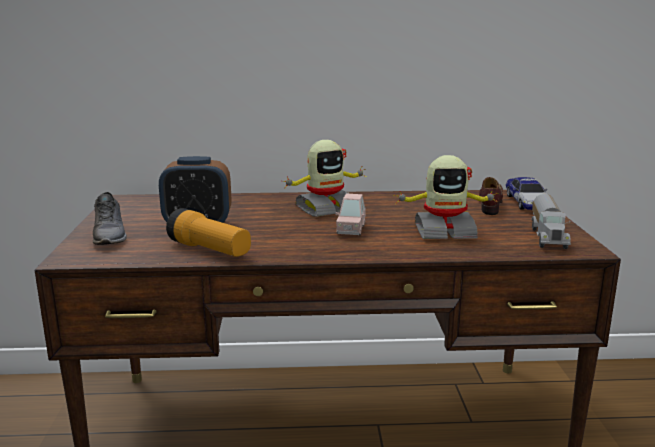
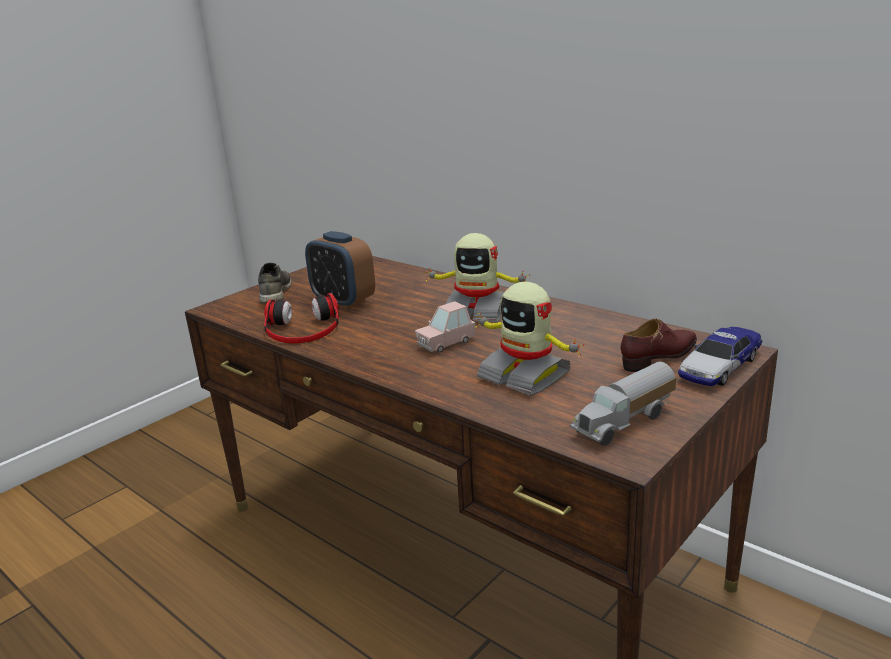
camera: 45 degrees right, 5 degrees up
grey shoe [93,192,127,245] -> grey shoe turned 150 degrees clockwise [258,262,292,304]
flashlight [166,208,251,257] -> headphones [264,293,339,344]

